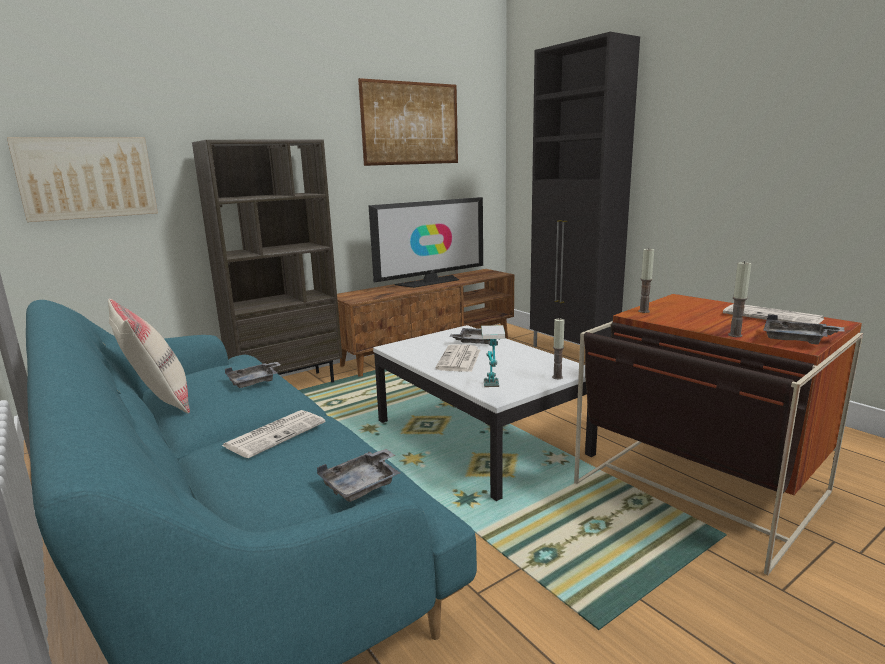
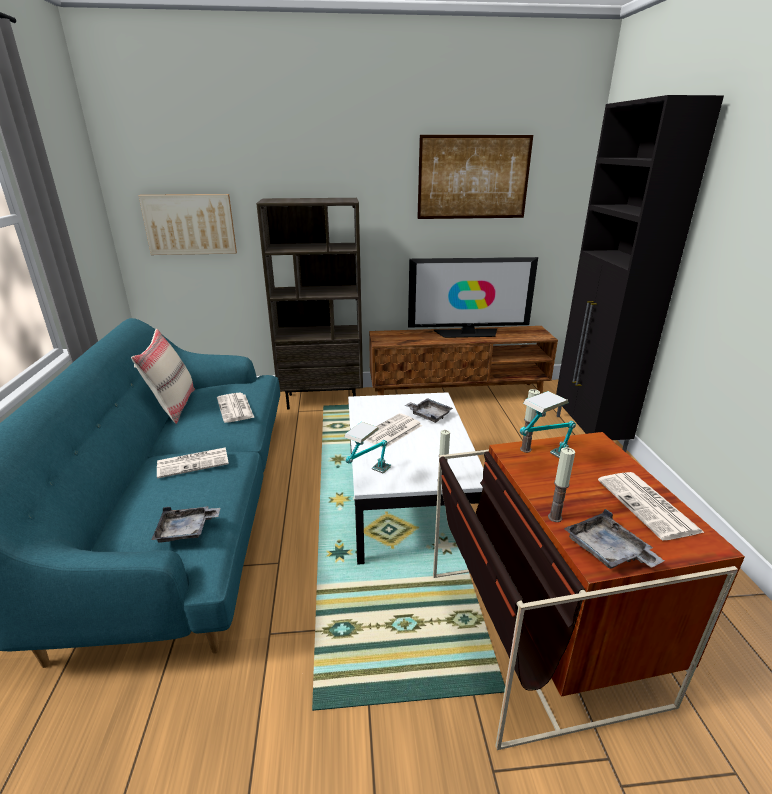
camera: 30 degrees right, 10 degrees up
grey tray [225,362,280,388] -> newspaper [217,393,254,423]
none -> table lamp [520,391,576,458]

